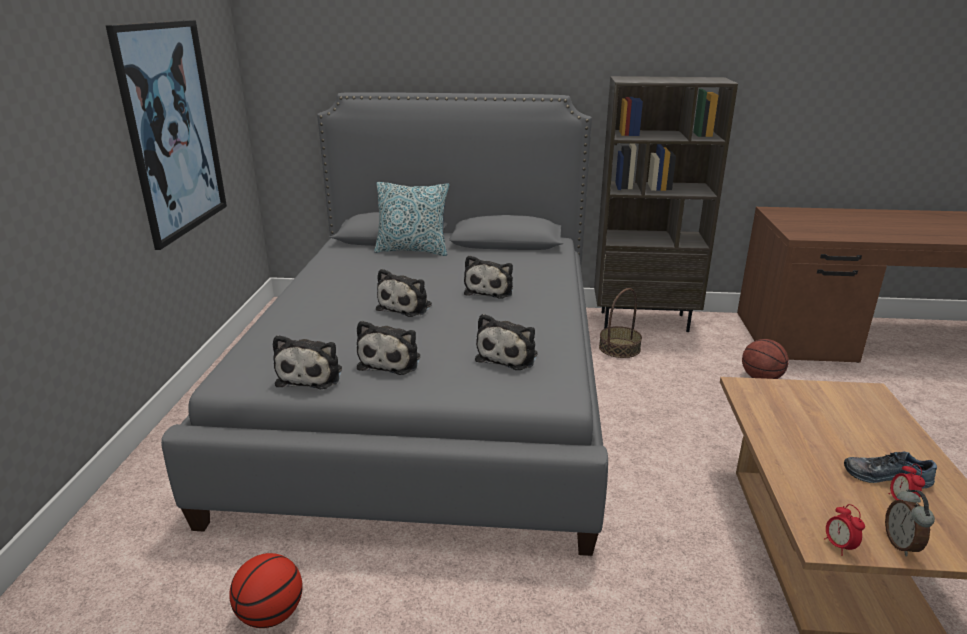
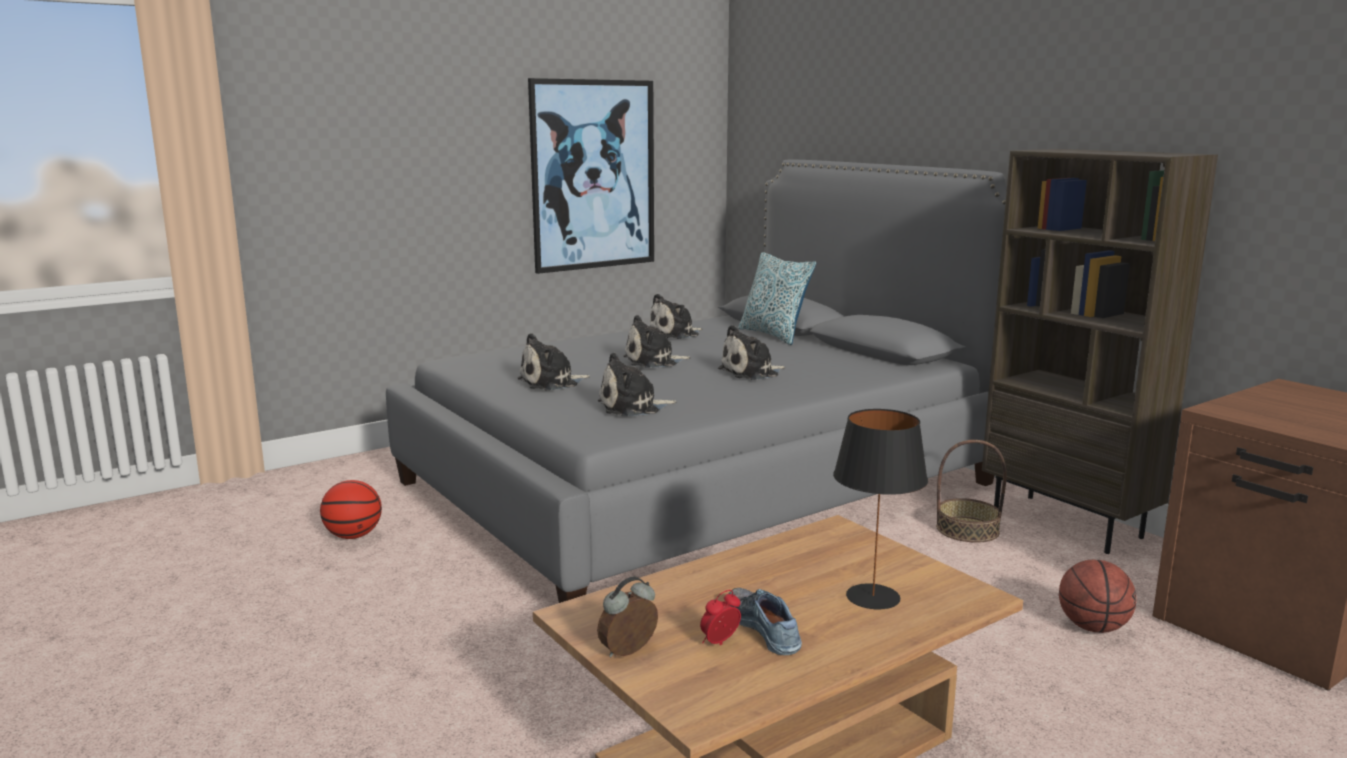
camera: 50 degrees right, 10 degrees down
plush toy [273,335,342,389] -> plush toy moved to [650,294,702,339]
alarm clock [824,504,865,556] -> none
none -> black table lamp [833,409,928,609]

